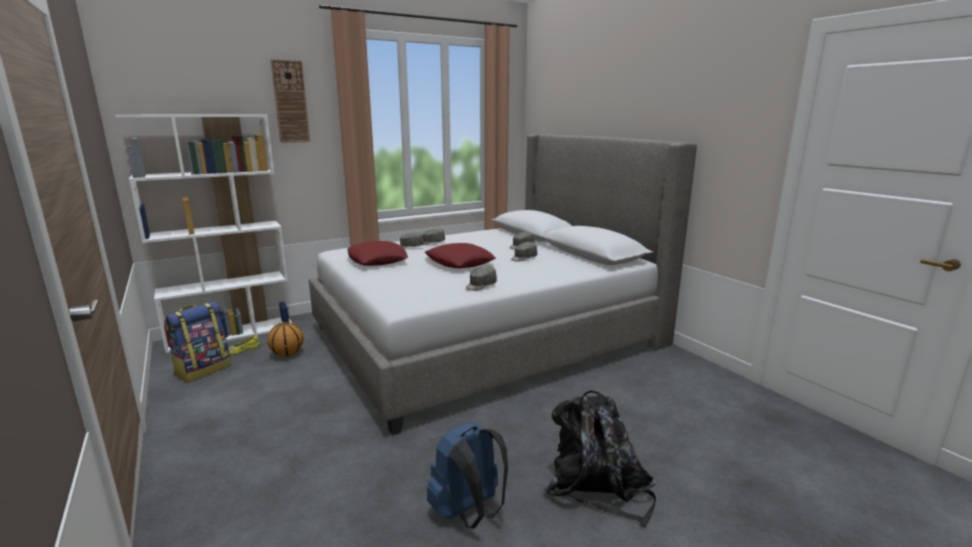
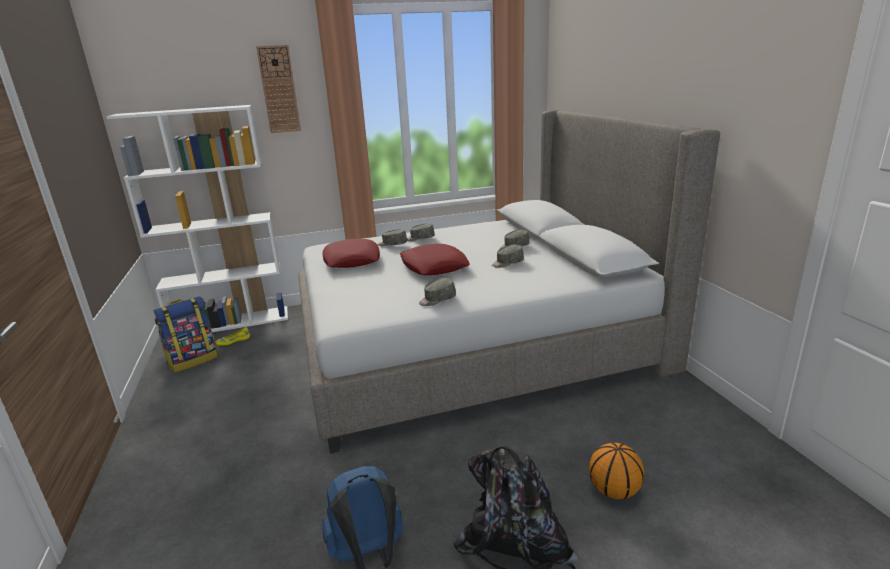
camera: 15 degrees right, 5 degrees up
basketball [267,322,304,357] -> basketball moved to [589,443,645,499]

